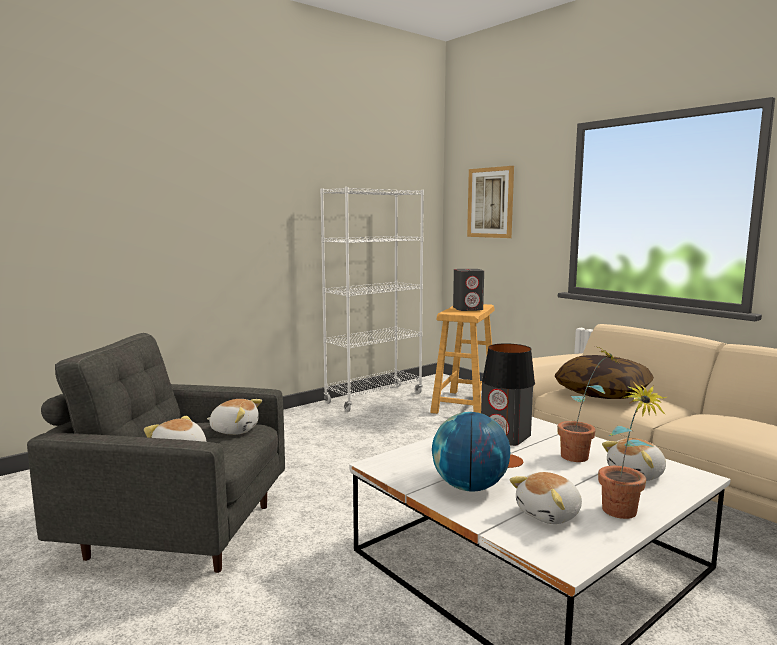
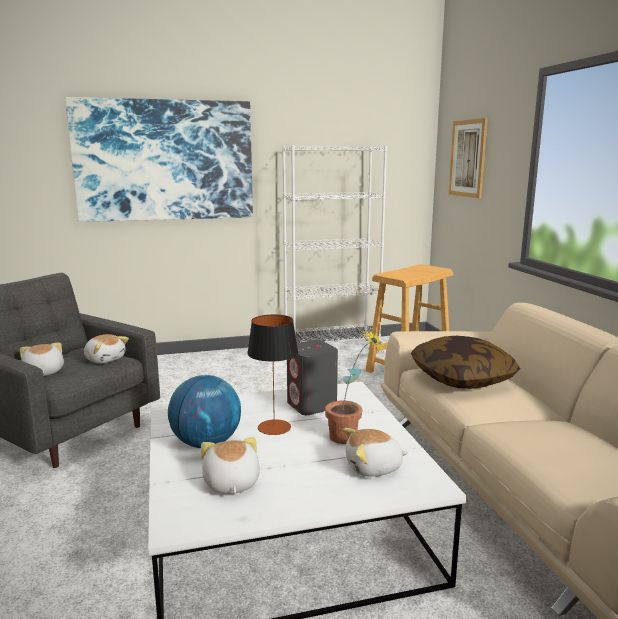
camera: 25 degrees right, 5 degrees up
grey speaker [453,269,484,311] -> none
plush toy [510,472,582,524] -> plush toy turned 90 degrees clockwise [201,437,260,494]
potted plant [598,381,667,519] -> none
none -> picture [65,97,253,222]

